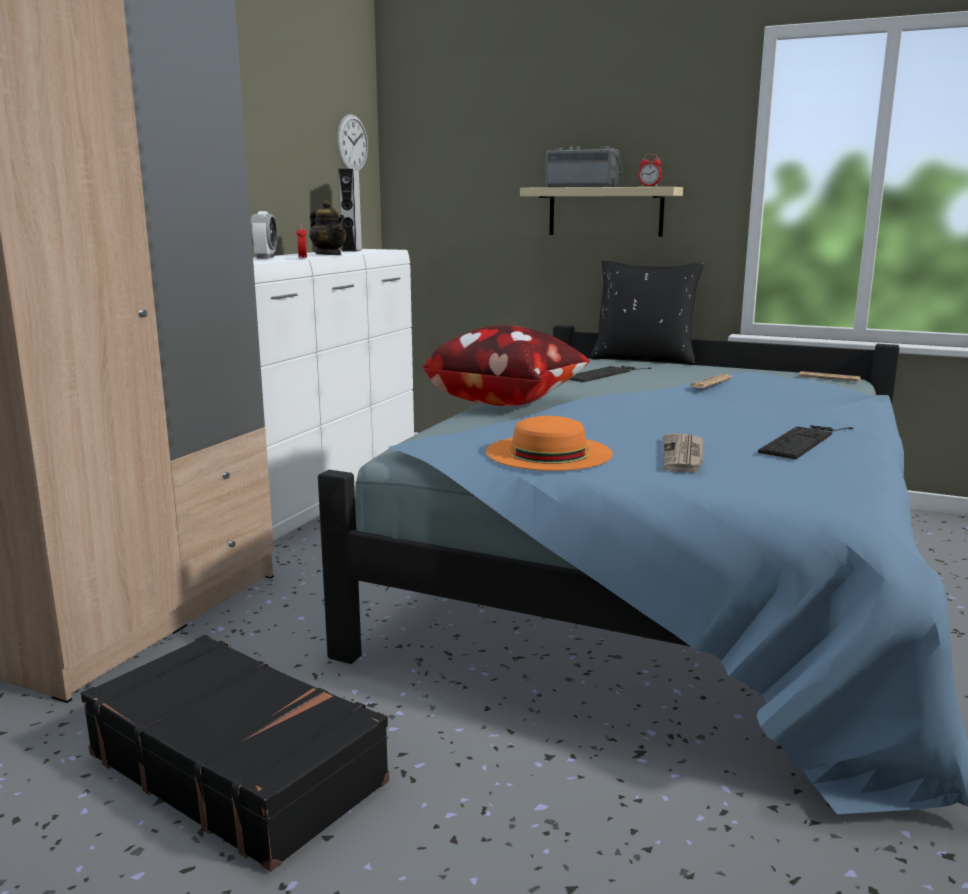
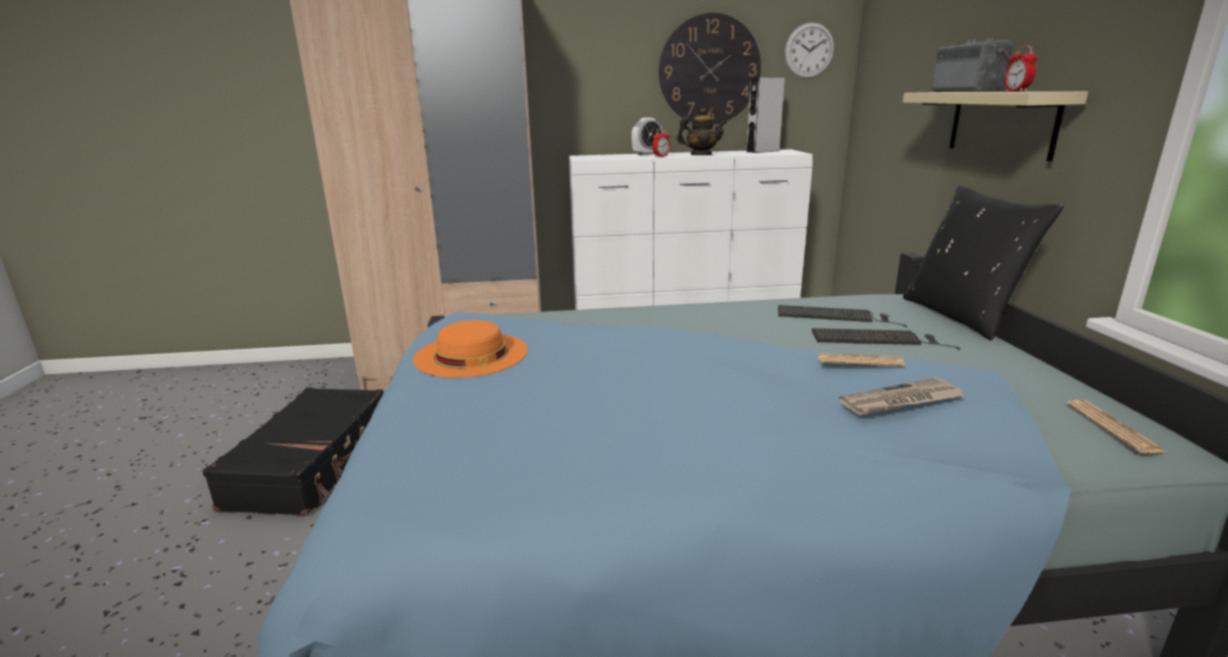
camera: 60 degrees right, 5 degrees up
teapot [309,200,346,255] -> teapot turned 105 degrees counterclockwise [677,108,727,155]
pillow [421,325,590,406] -> none
newspaper [663,433,703,472] -> newspaper moved to [838,377,965,415]
keyboard [758,425,854,459] -> keyboard moved to [812,328,961,349]
none -> wall clock [659,13,761,125]

